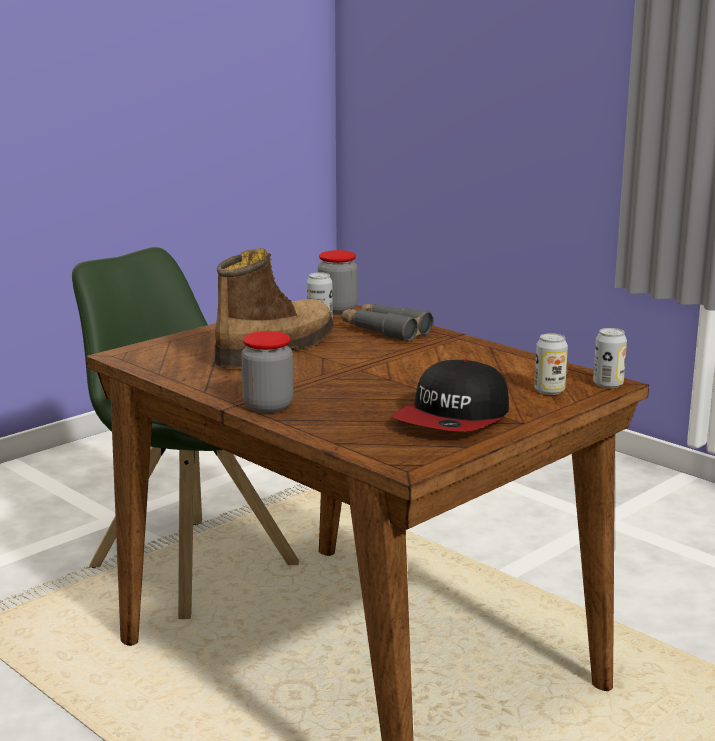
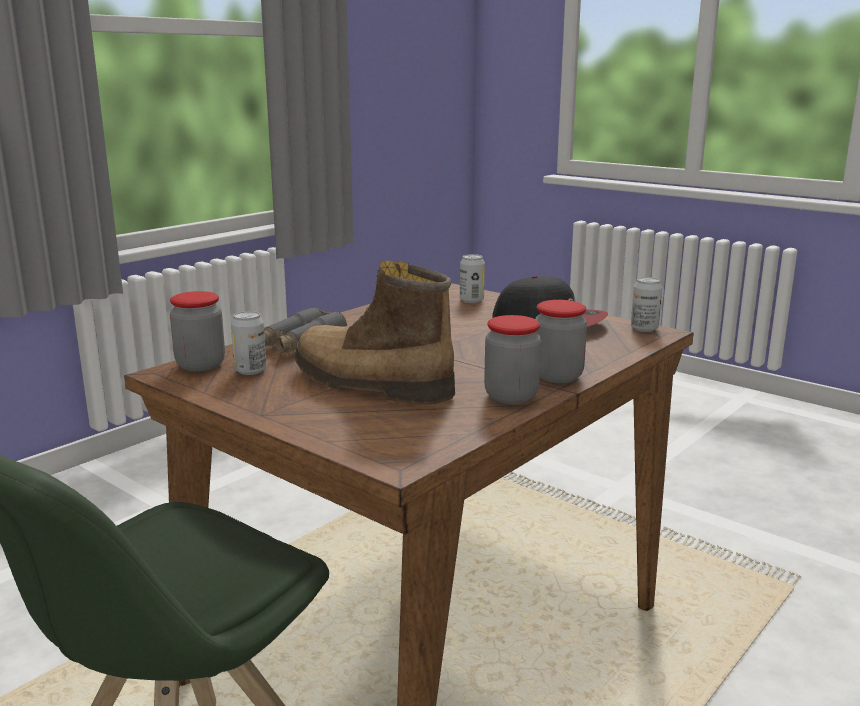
camera: 95 degrees left, 0 degrees up
can [593,328,627,388] -> can moved to [631,277,662,332]
none -> jar [484,315,541,404]

